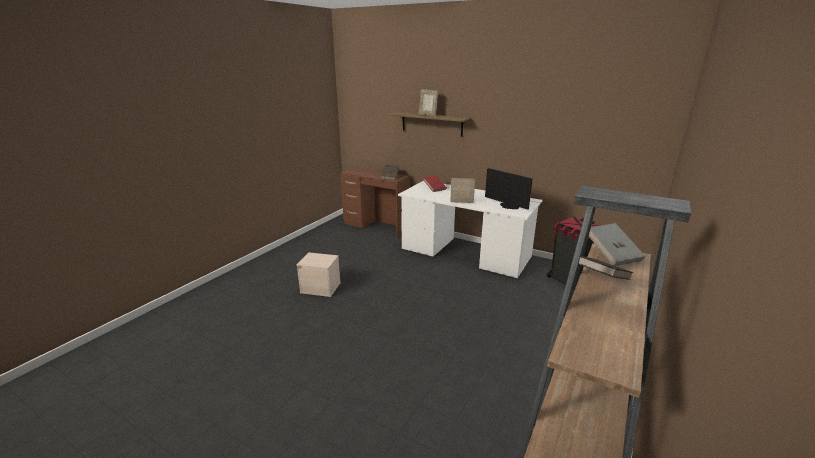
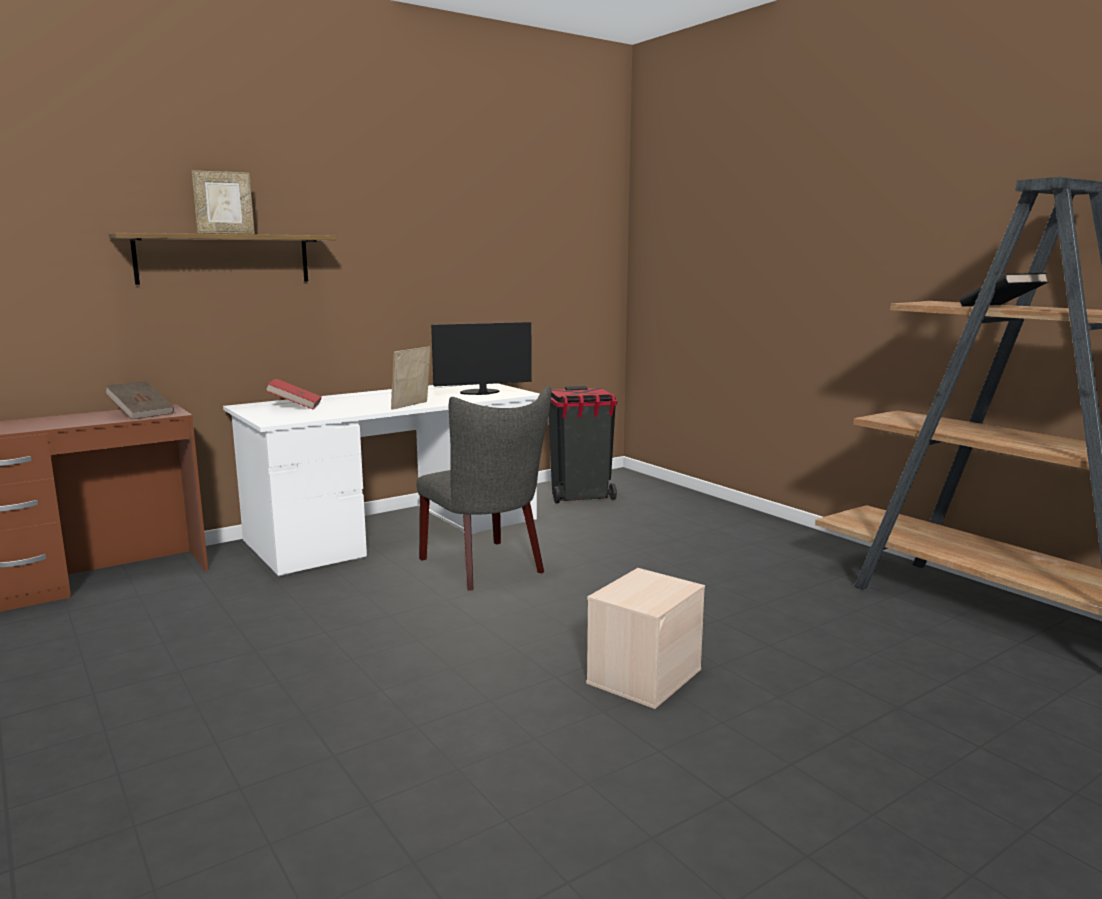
camera: 65 degrees left, 10 degrees down
beige storage box [296,252,341,297] -> beige storage box moved to [586,568,705,709]
grey book [589,223,645,266] -> none
none -> grey chair [417,386,551,591]

